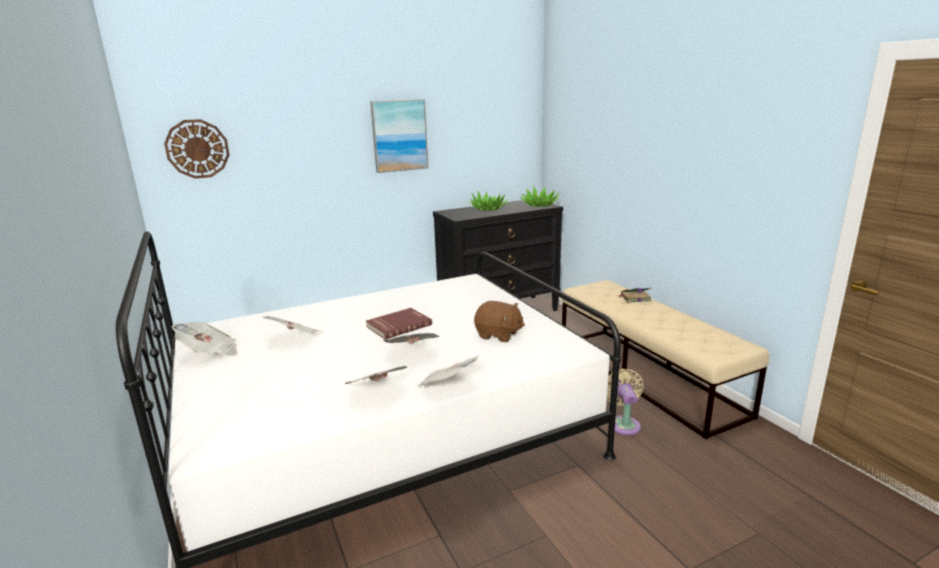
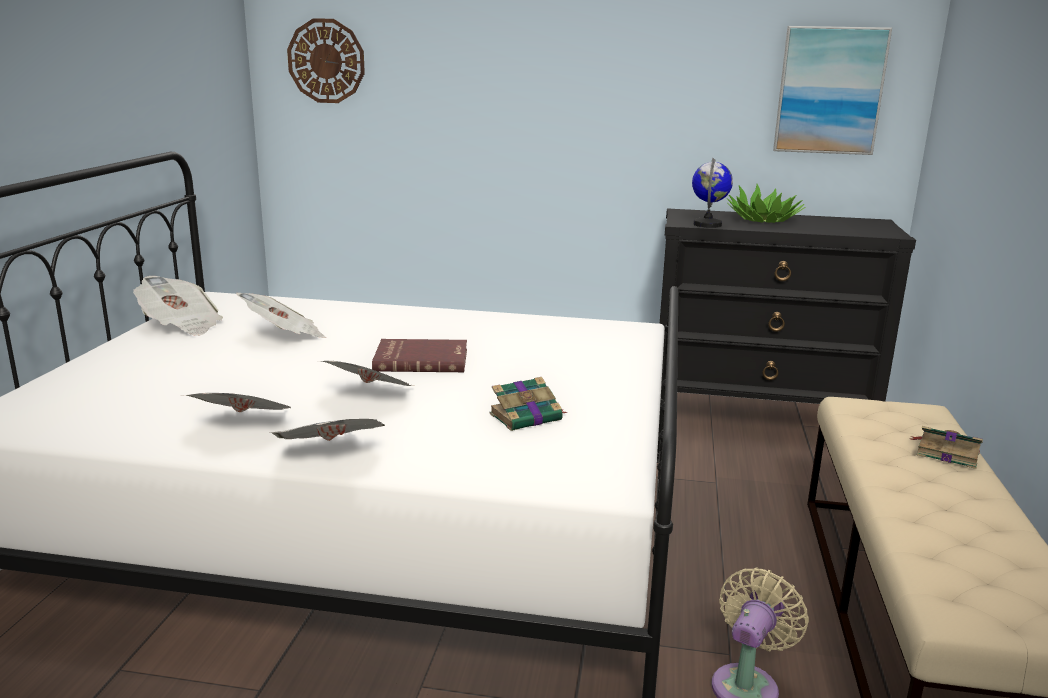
camera: 35 degrees right, 0 degrees up
picture [370,99,428,173] -> picture moved to [773,26,892,155]
brown plush toy [474,301,525,342] -> book [489,377,567,431]
potted plant [520,186,559,207] -> none
none -> globe [692,158,733,228]

